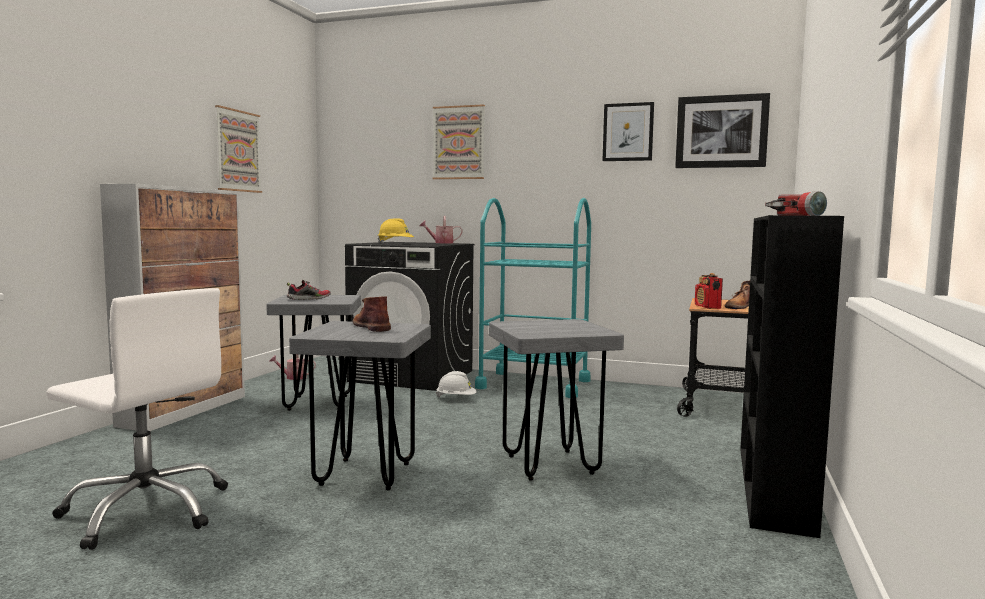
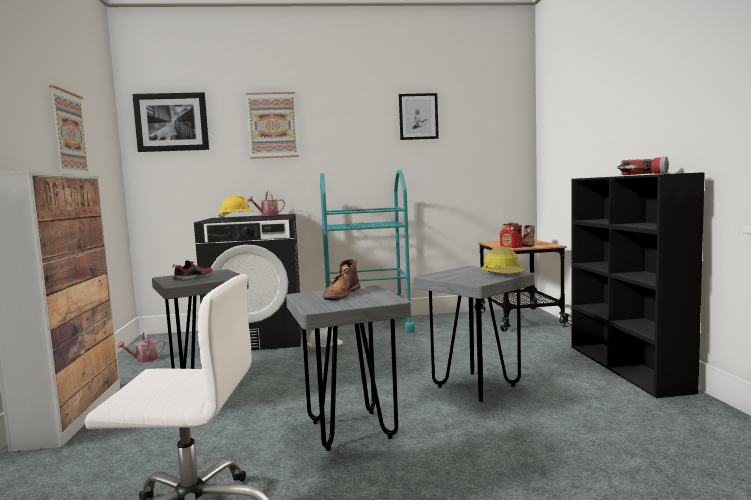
camera: 25 degrees left, 0 degrees up
brown boot [353,296,391,332] -> brown boot turned 105 degrees counterclockwise [323,259,360,300]
picture [675,93,770,168] -> picture moved to [132,92,209,152]
none -> hard hat [482,246,525,273]

